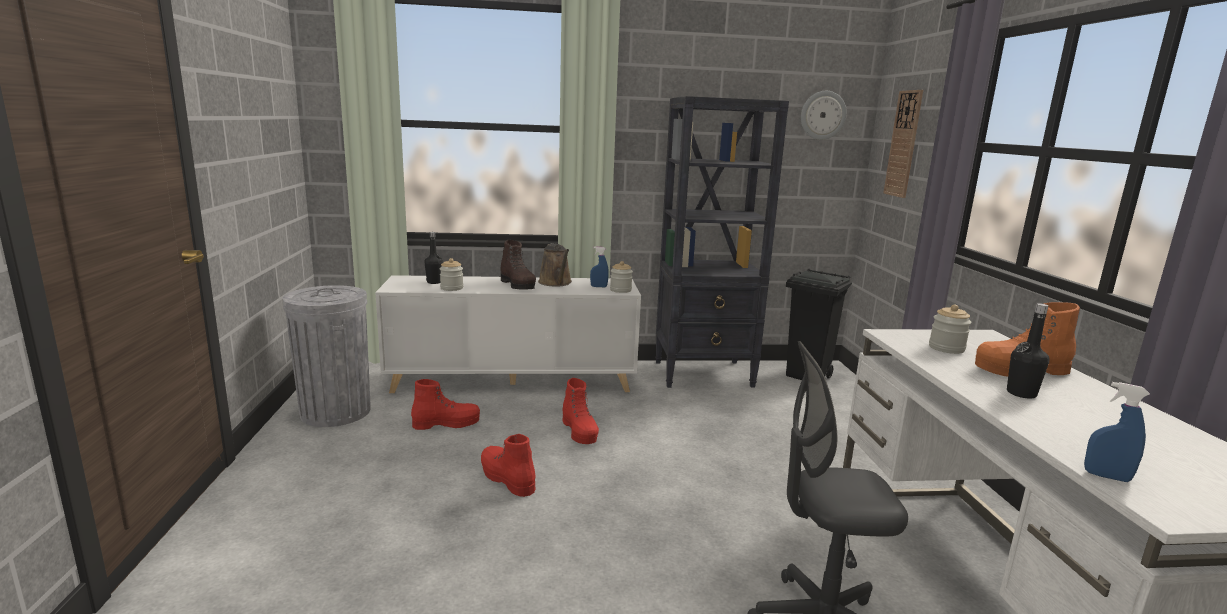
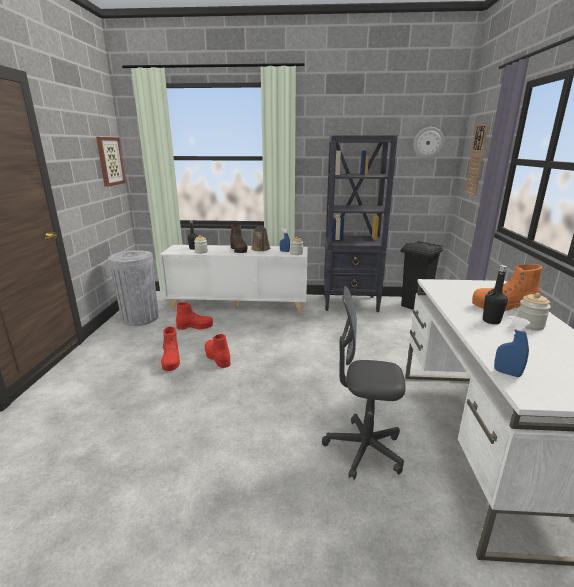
camera: 10 degrees right, 5 degrees up
red boot [562,378,599,444] -> red boot moved to [161,326,180,371]
jar [929,305,971,354] -> jar moved to [517,293,551,330]
none -> picture [96,137,126,187]

